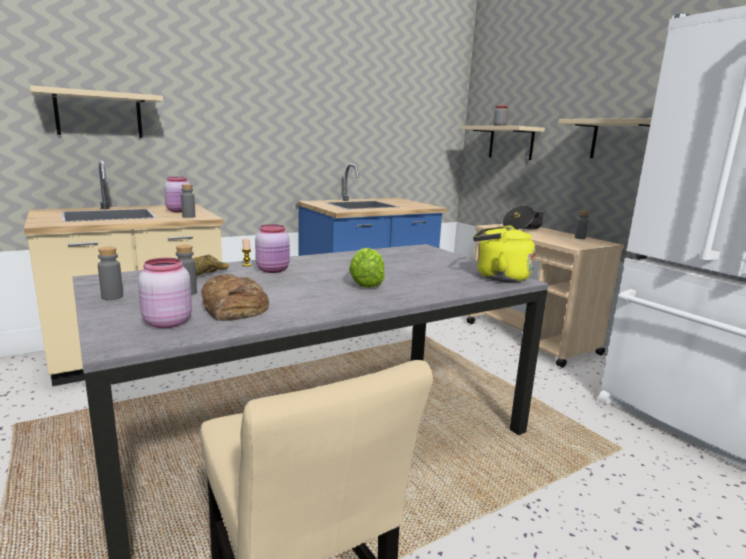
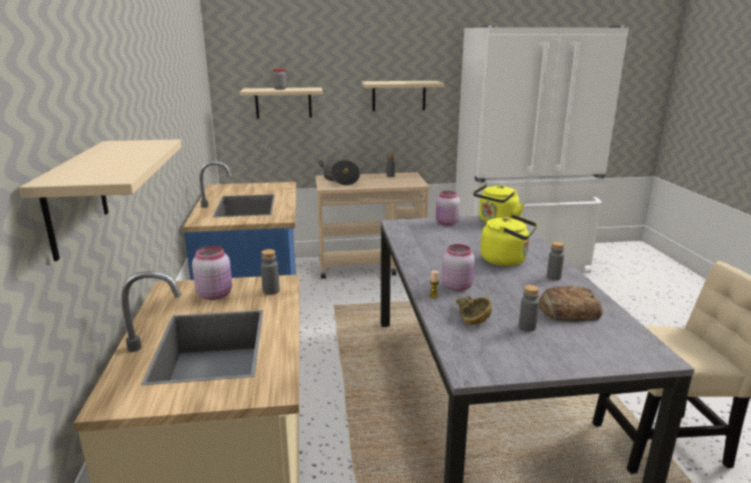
camera: 65 degrees left, 5 degrees up
grey bottle [98,247,123,300] -> grey bottle moved to [547,242,564,280]
pink jar [138,258,192,328] -> pink jar moved to [436,191,460,226]
lettuce [349,248,385,288] -> yellow kettle [480,214,537,266]

